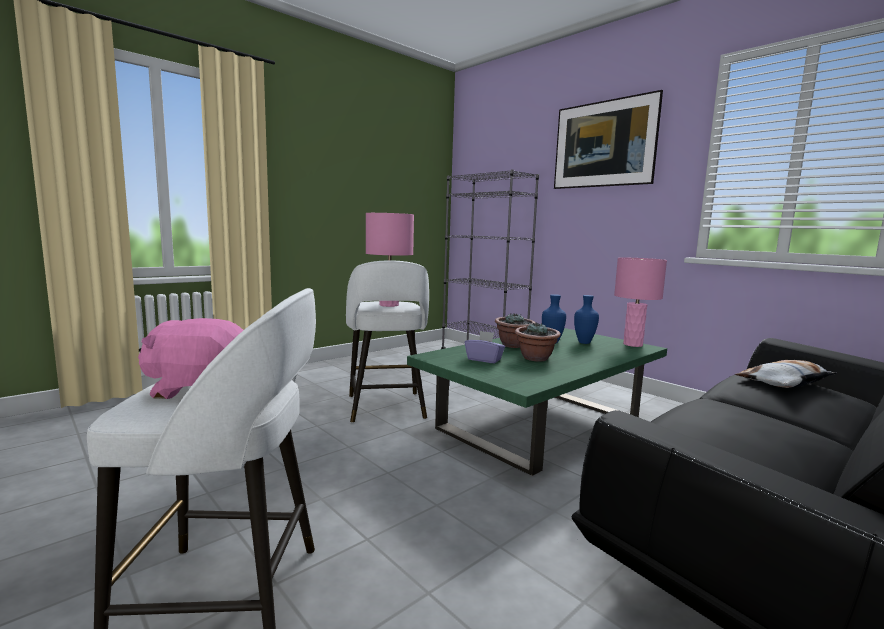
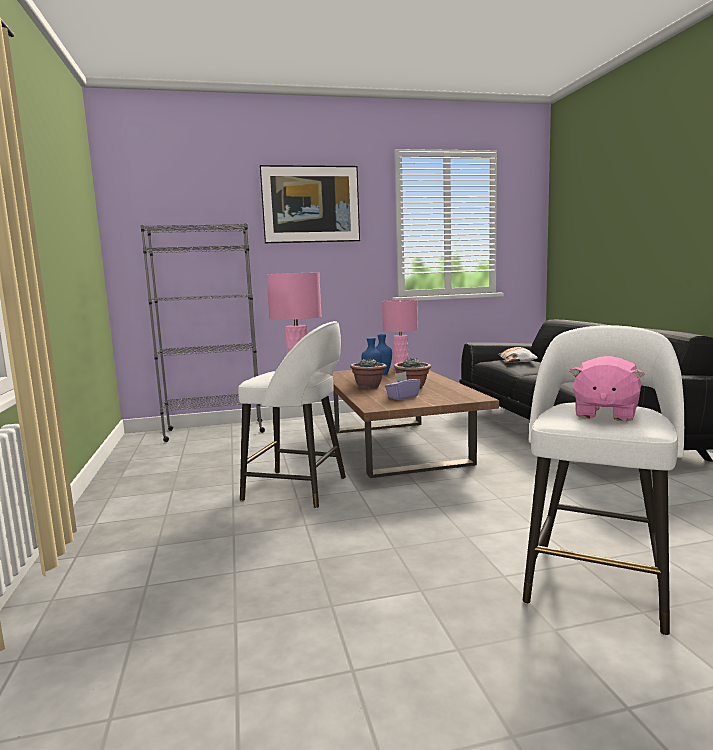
camera: 60 degrees left, 0 degrees up
green coffee table [407,328,667,476] -> brown coffee table [332,367,499,478]

